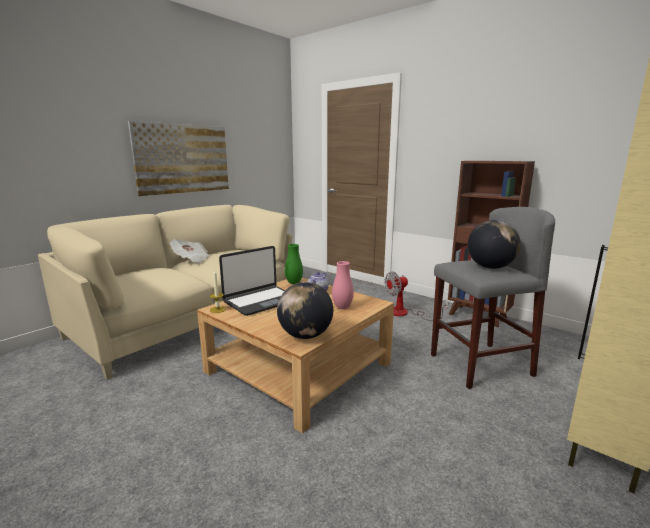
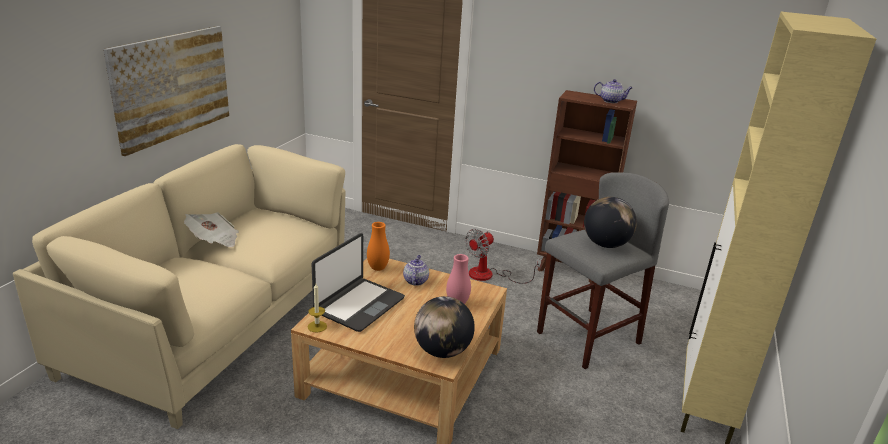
camera: 20 degrees left, 10 degrees up
green vase [285,244,303,284] -> orange vase [367,222,390,271]
none -> teapot [594,79,633,103]

